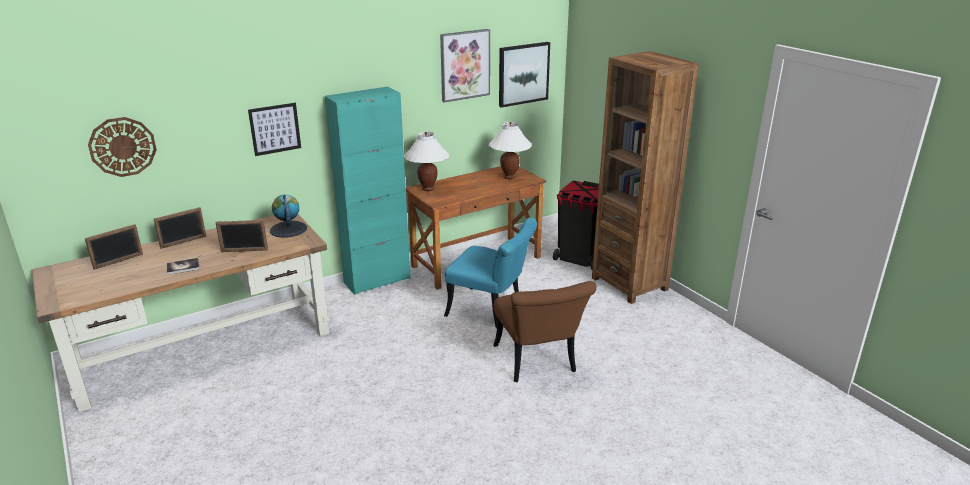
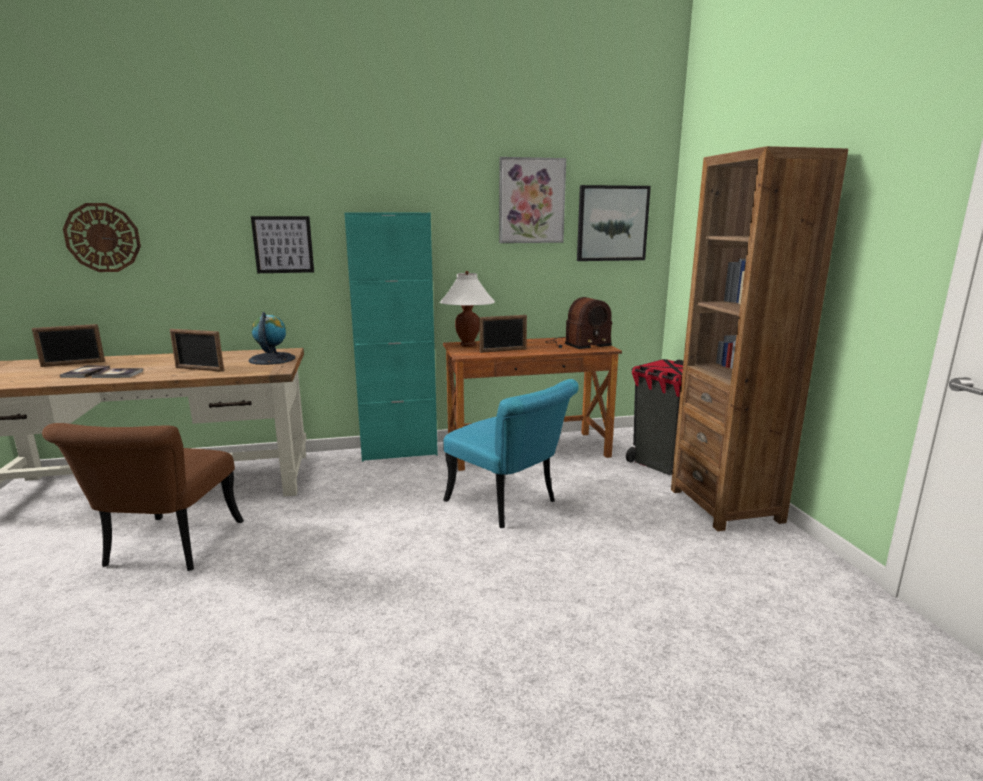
camera: 20 degrees right, 10 degrees down
picture frame [154,207,206,249] -> picture frame moved to [479,315,527,353]
white table lamp [489,122,532,179] -> radio [546,297,612,349]
brown chair [493,281,596,382] -> brown chair moved to [42,423,244,571]
none -> book [60,365,110,378]

